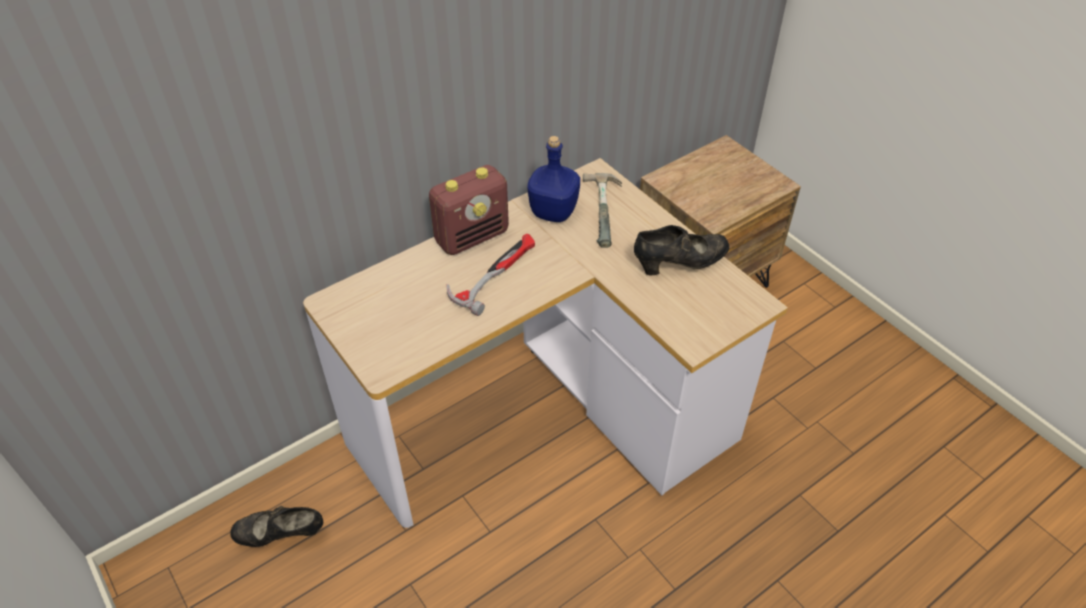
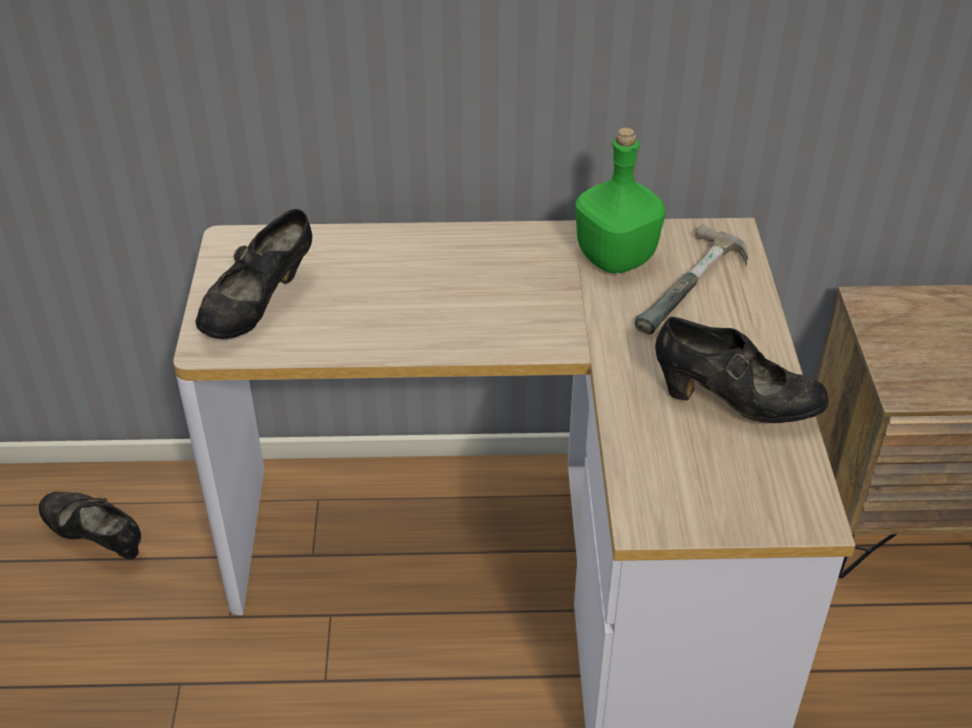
camera: 35 degrees right, 5 degrees down
radio [429,165,509,255] -> none
hammer [447,234,535,316] -> none
blue bottle [528,136,580,222] -> green bottle [575,127,665,273]
none -> black shoe [196,209,312,340]

